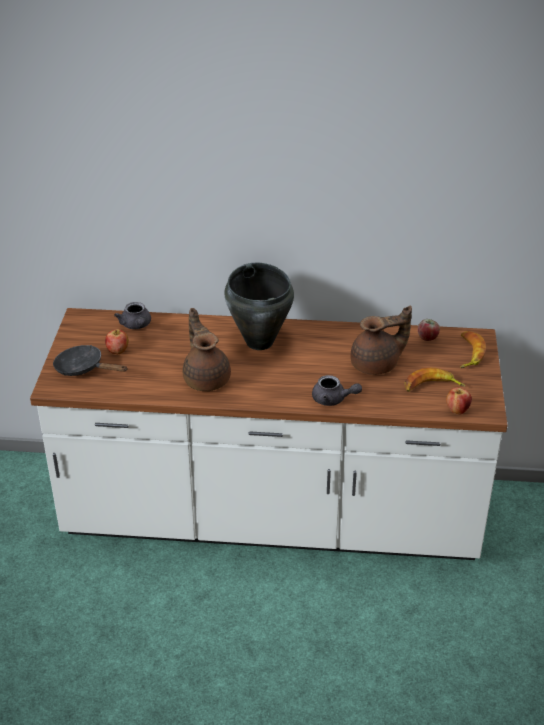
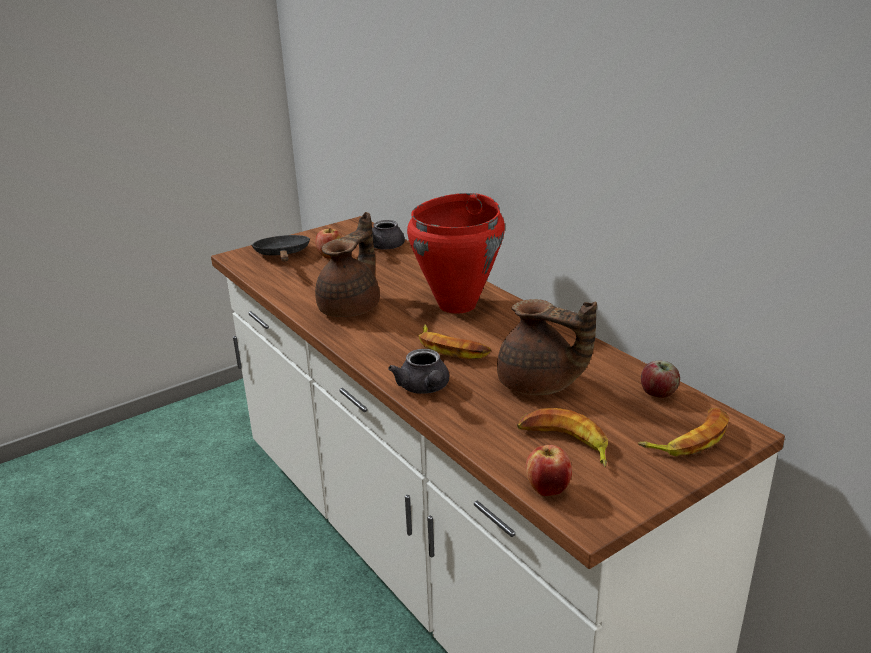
camera: 50 degrees right, 10 degrees down
black cooking pot [225,263,294,350] -> red cooking pot [407,193,505,314]
none -> banana [418,324,491,359]

